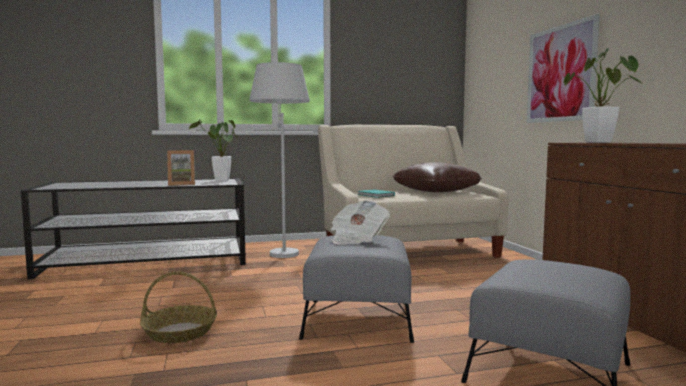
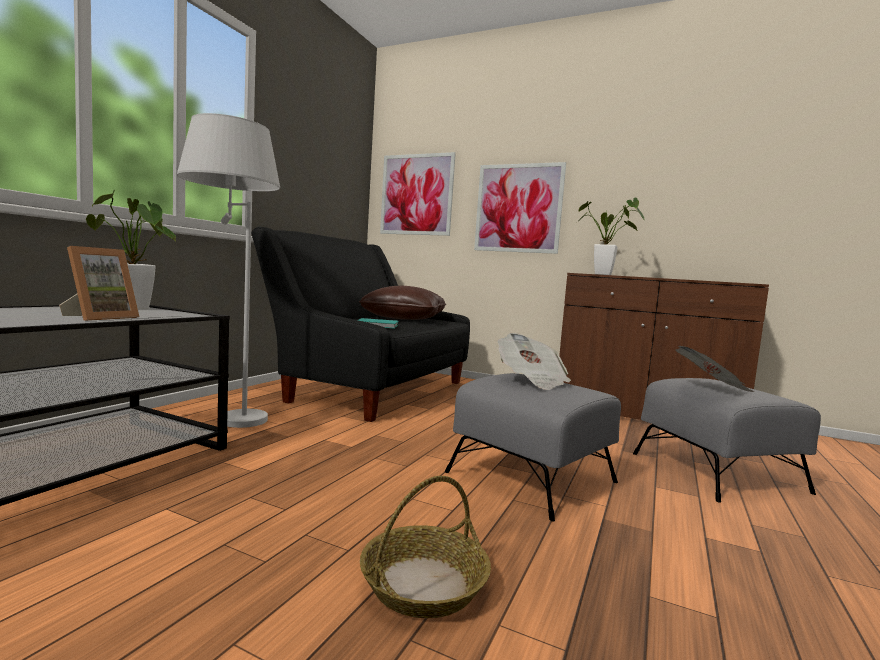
camera: 50 degrees left, 0 degrees up
beige sofa [318,125,508,258] -> black sofa [251,227,470,422]
none -> picture [380,152,456,236]
none -> newspaper [676,346,754,392]

